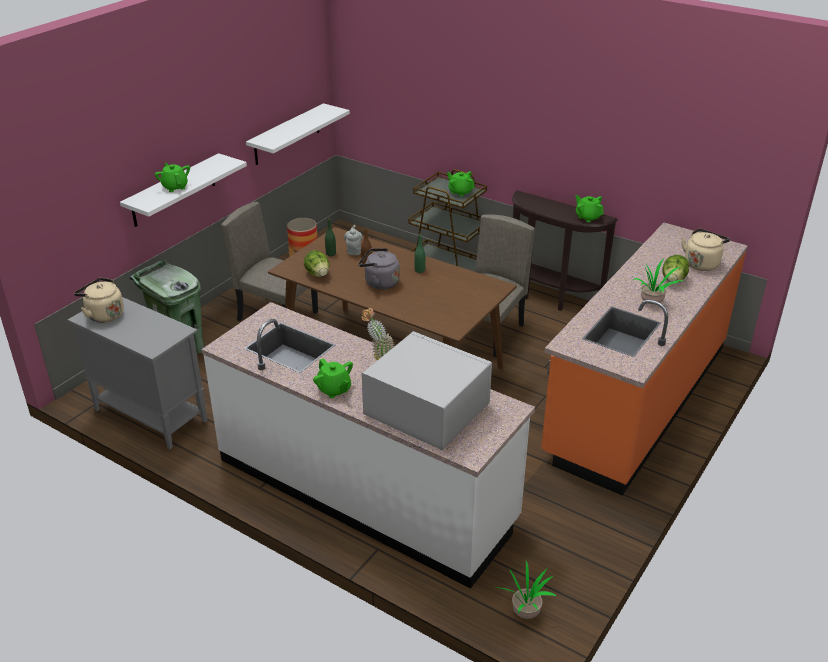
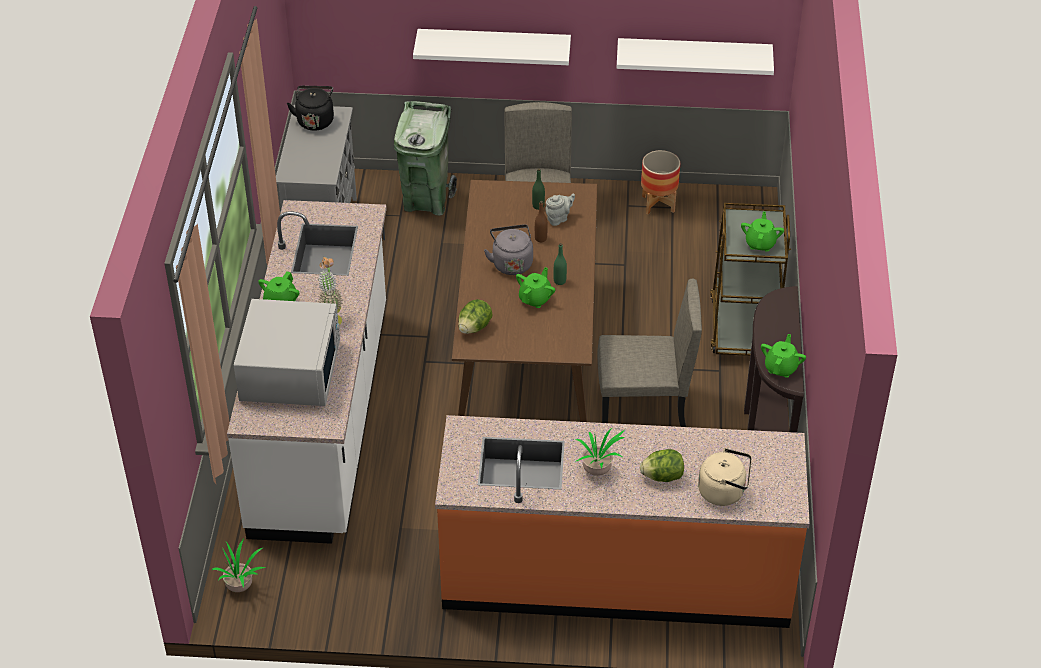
camera: 60 degrees right, 10 degrees up
beige kettle [74,278,124,323] -> black kettle [287,86,334,131]
green teapot [155,163,190,192] -> green teapot moved to [516,267,555,308]
lettuce [304,250,330,277] -> lettuce moved to [458,299,493,334]

